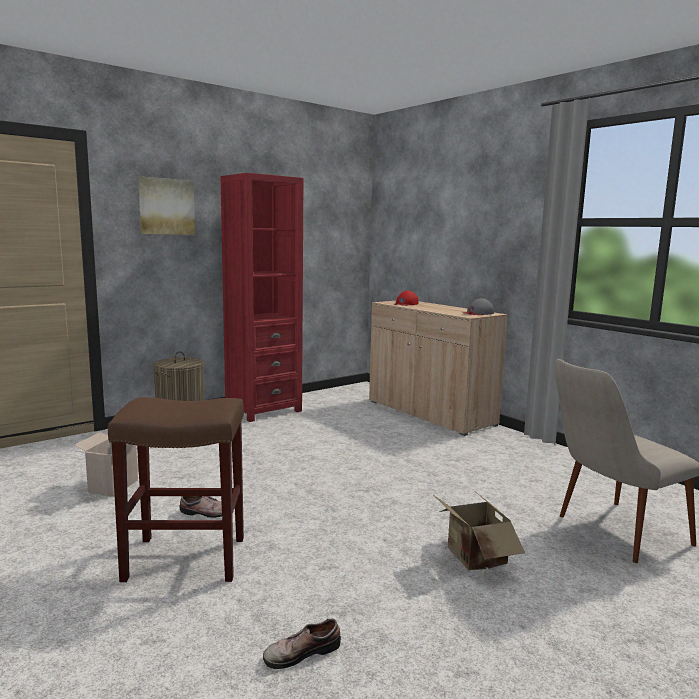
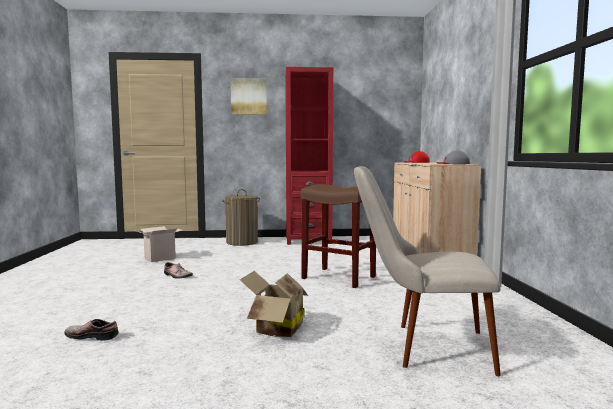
camera: 35 degrees right, 5 degrees down
brown stool [108,397,244,582] -> brown stool moved to [301,184,376,288]

